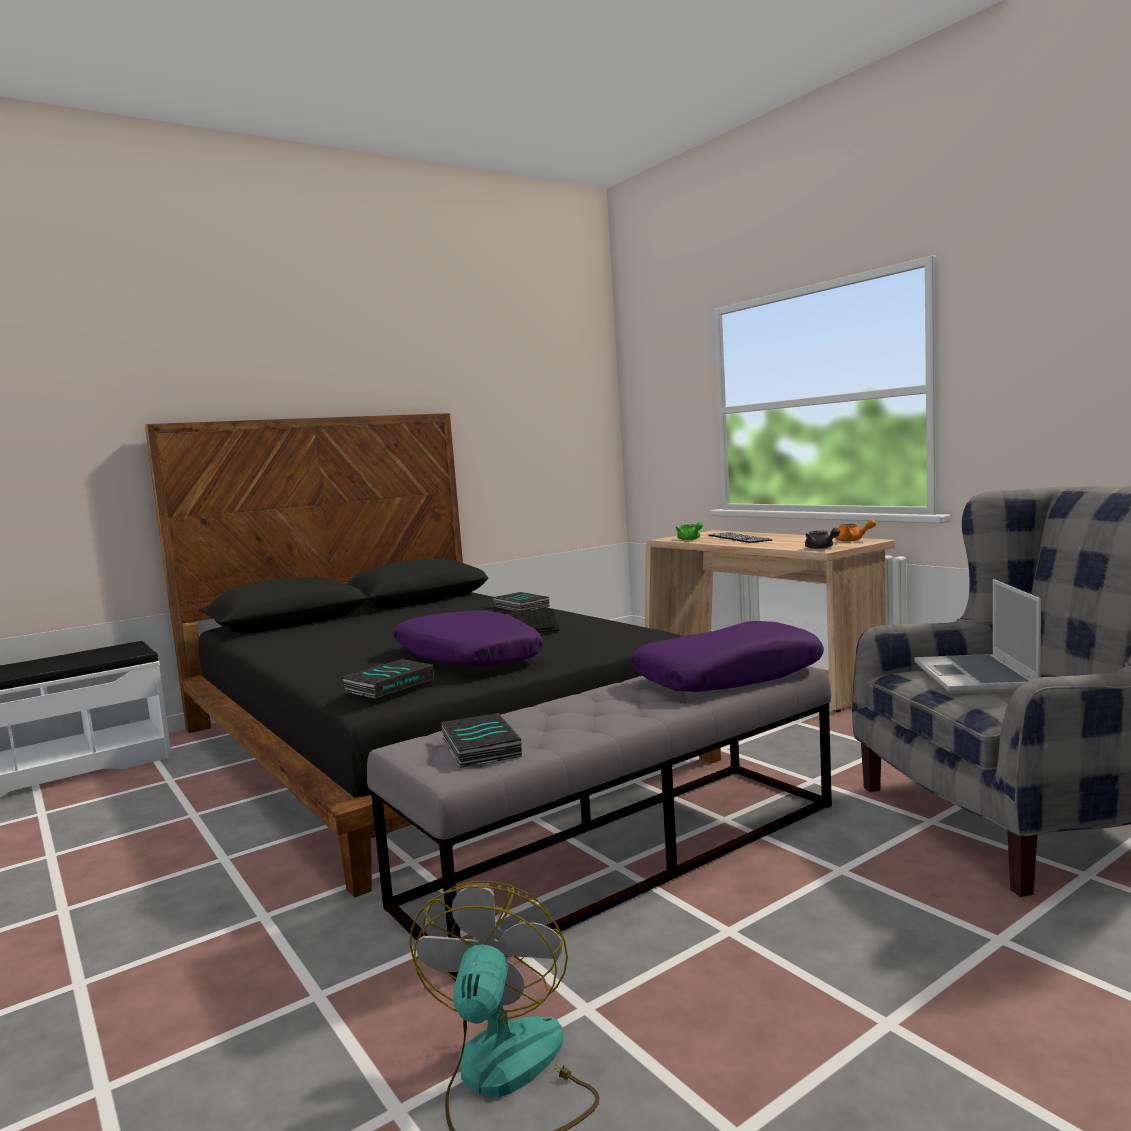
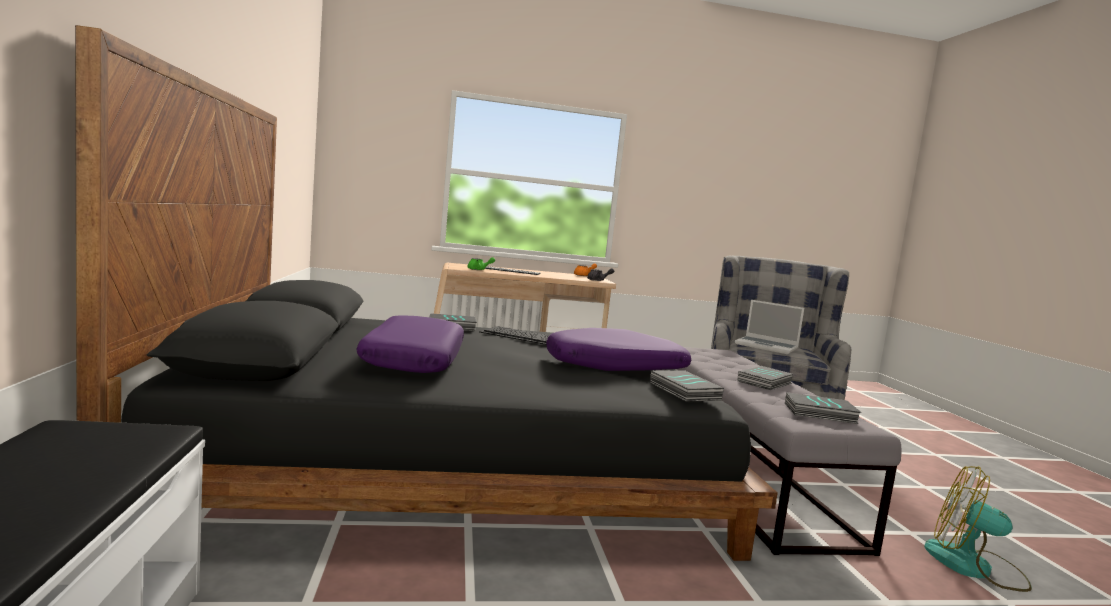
camera: 65 degrees left, 0 degrees up
purple pillow [632,621,824,692] -> purple pillow moved to [357,315,464,373]
none -> book [737,366,793,390]

